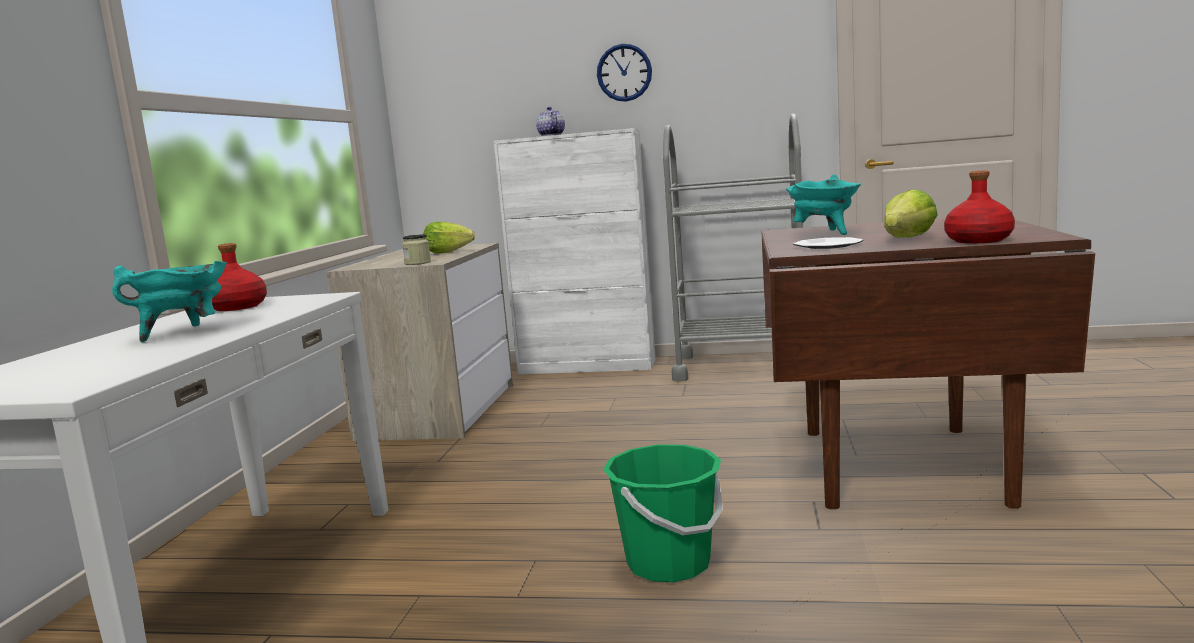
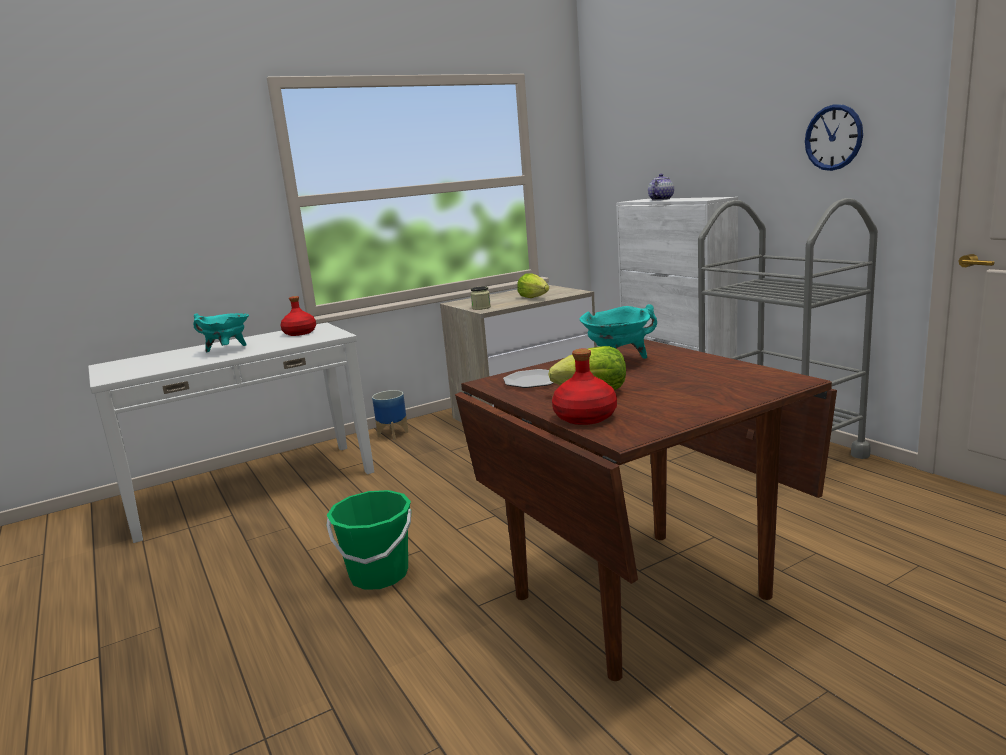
camera: 50 degrees right, 5 degrees up
wall clock [597,44,652,102] -> wall clock moved to [805,104,863,171]
none -> planter [372,390,408,440]

